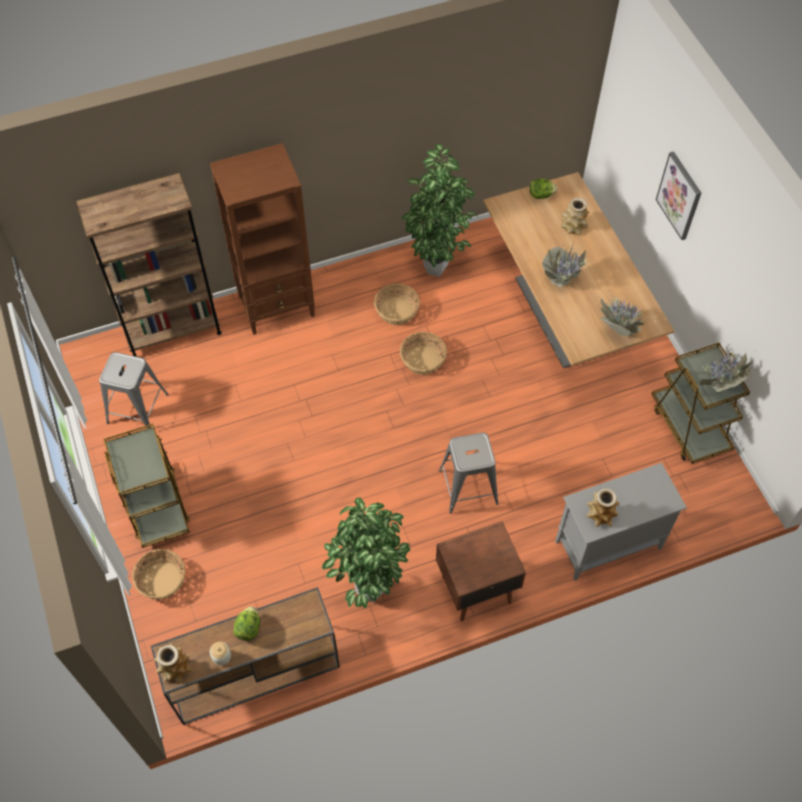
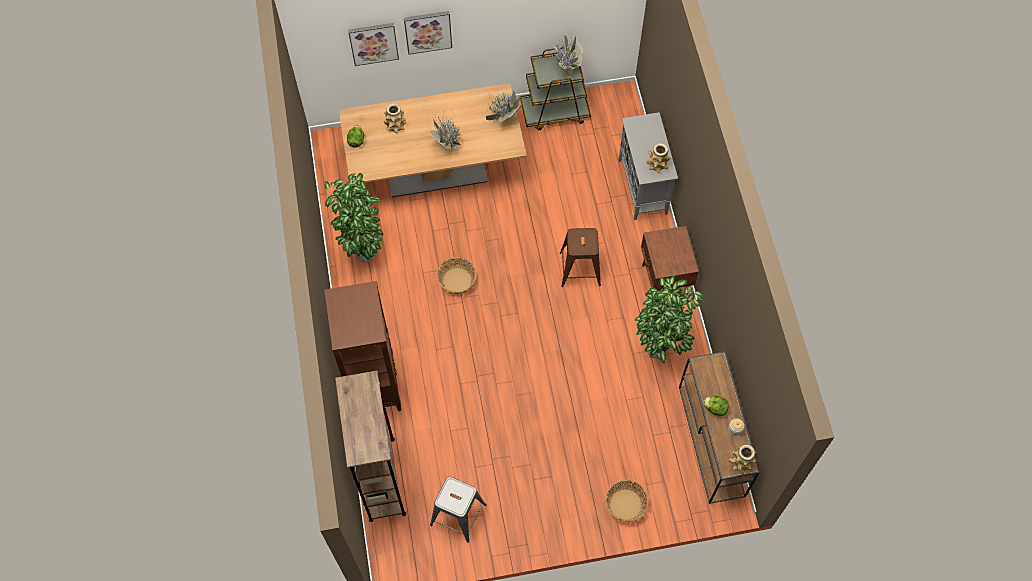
camera: 80 degrees left, 5 degrees up
brown cart [103,423,190,548] -> none
basket [374,284,420,325] -> none
grey stool [439,433,499,514] -> brown stool [560,228,601,287]
none -> picture [348,23,399,66]

